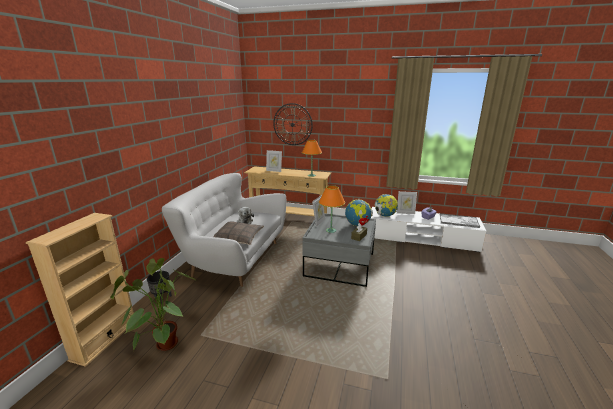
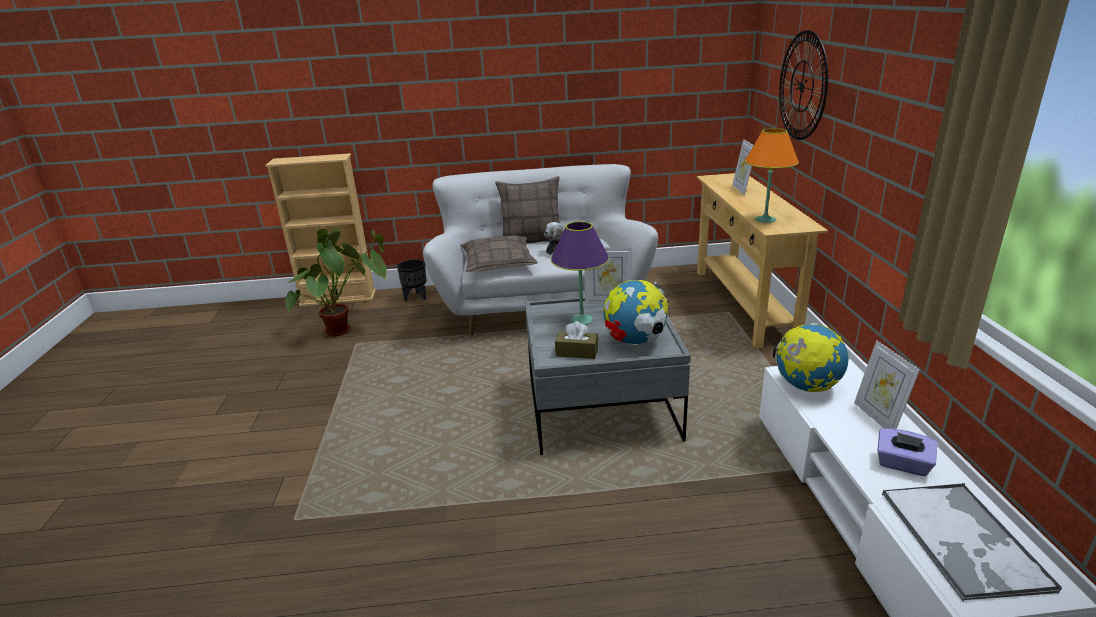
camera: 70 degrees right, 5 degrees up
orange table lamp [319,185,345,233] -> purple table lamp [551,221,609,325]
none -> pillow [495,176,560,243]

